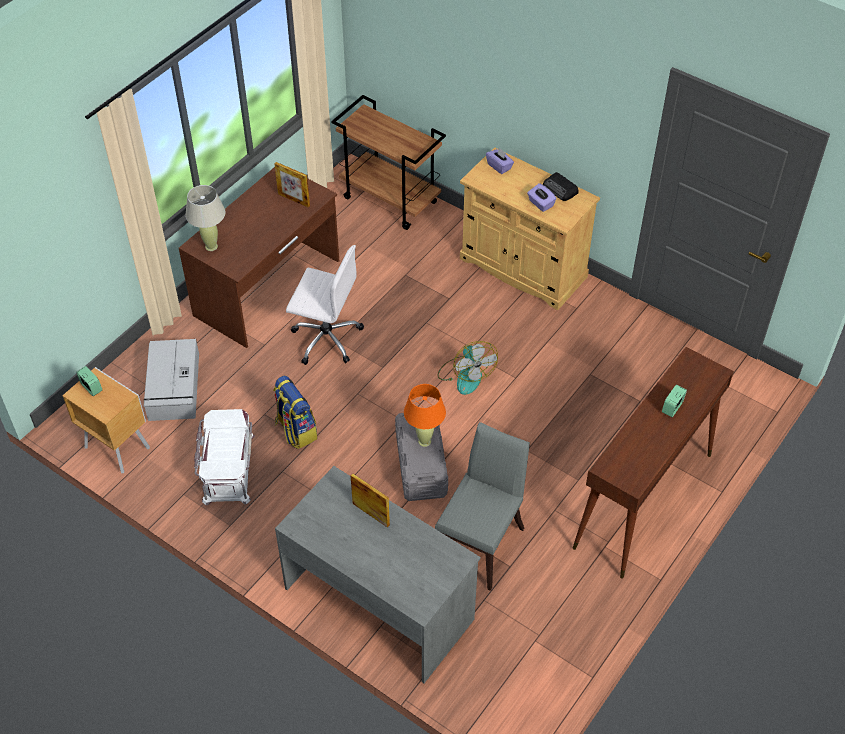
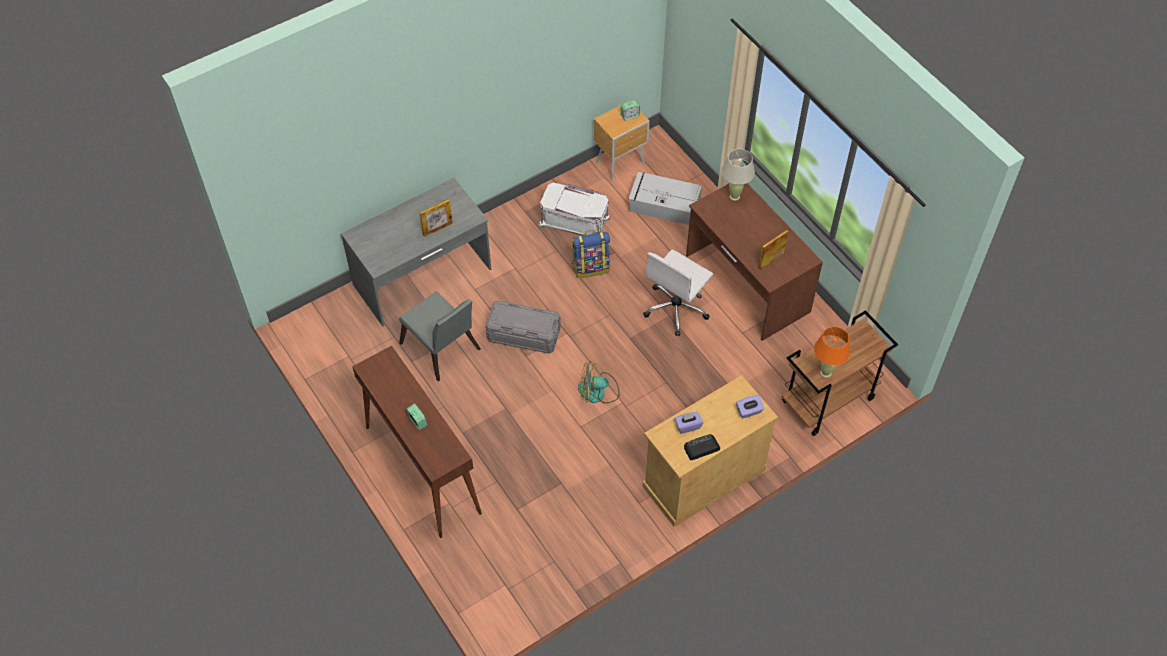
camera: 110 degrees right, 5 degrees up
orange table lamp [404,384,446,447] -> orange table lamp moved to [814,327,850,378]

